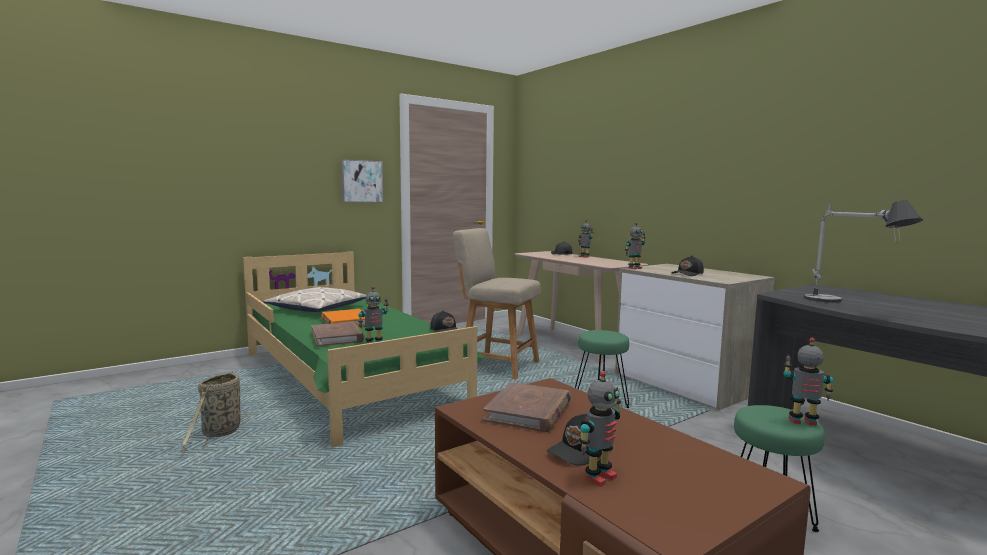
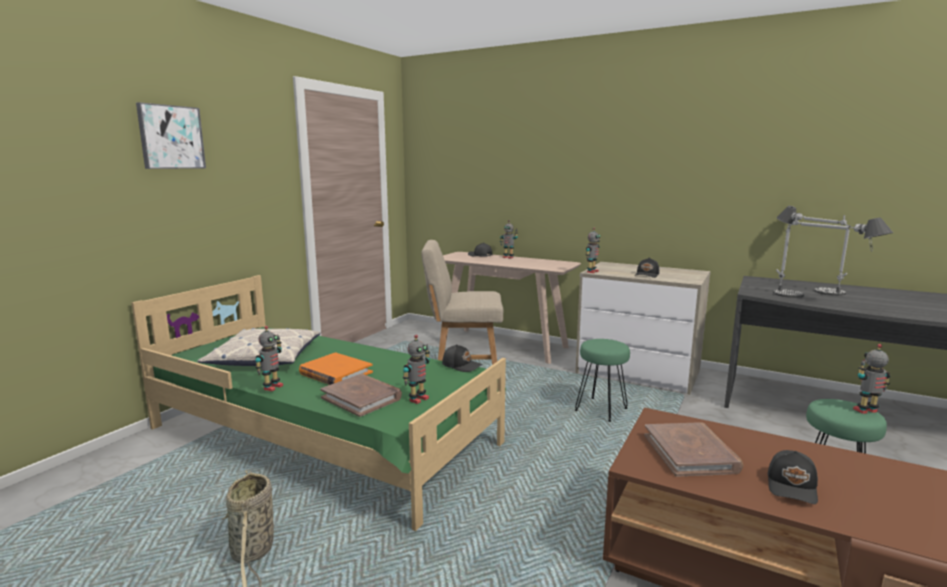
camera: 25 degrees left, 5 degrees up
picture [341,159,383,202] -> picture moved to [136,102,206,169]
toy robot [579,371,621,487] -> toy robot moved to [255,326,283,392]
none -> table lamp [777,206,850,296]

